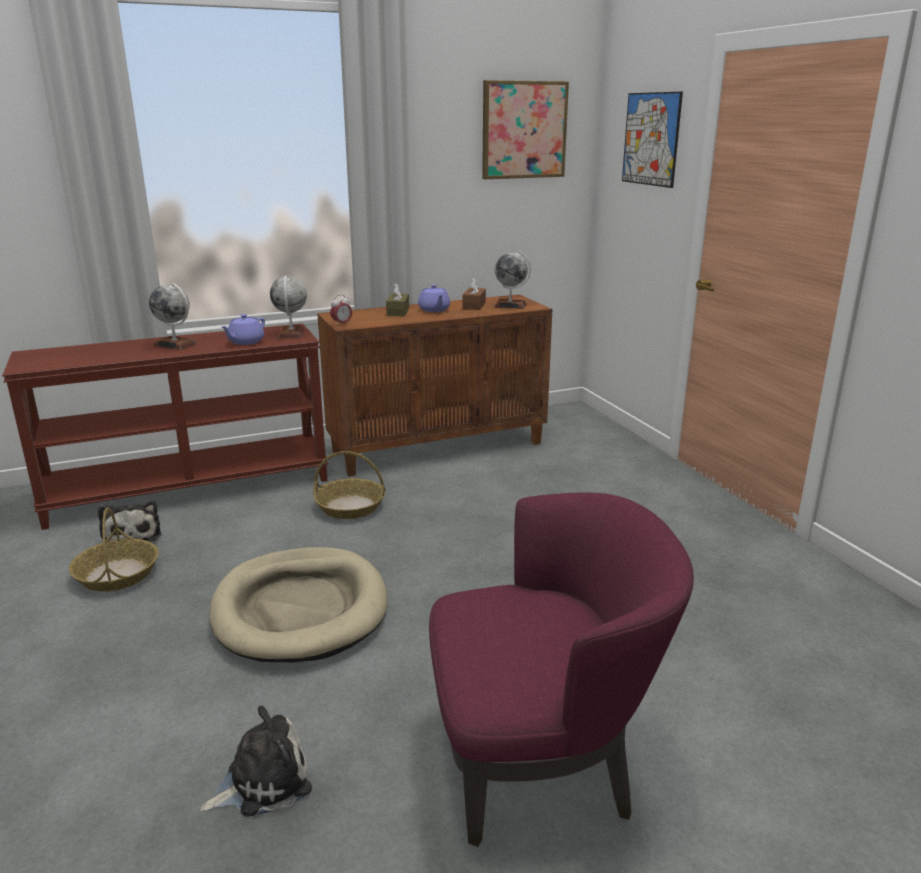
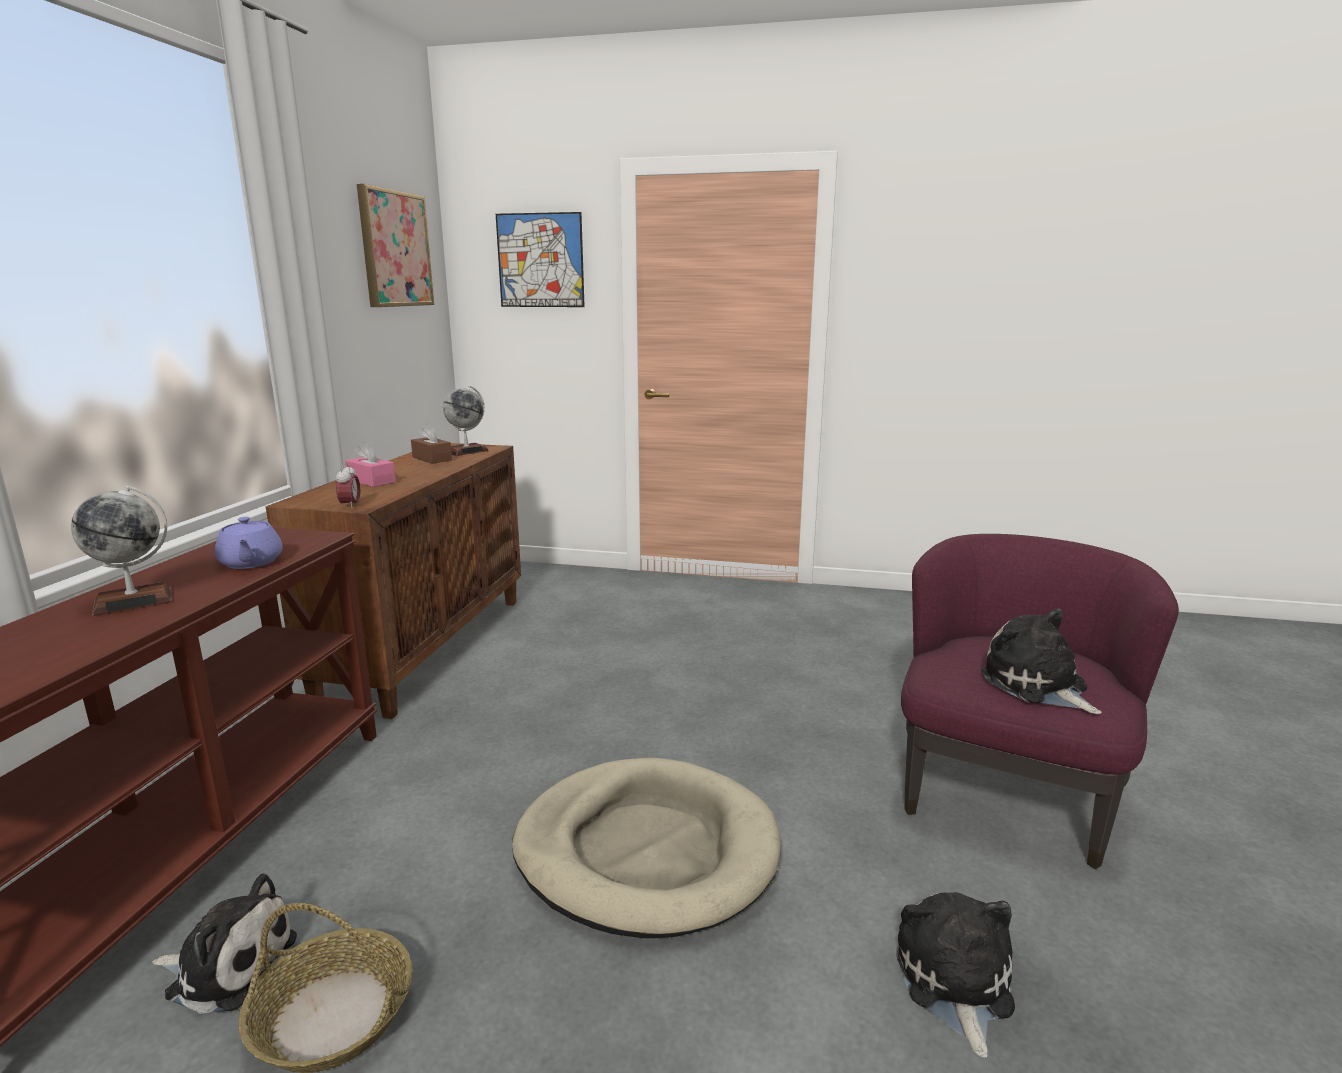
camera: 55 degrees left, 5 degrees down
globe [270,276,307,339] -> none
basket [313,451,385,519] -> none
brown tissue box [386,283,409,316] -> pink tissue box [345,442,396,487]
purple teapot [418,284,450,312] -> none
none -> plush toy [981,609,1102,714]

